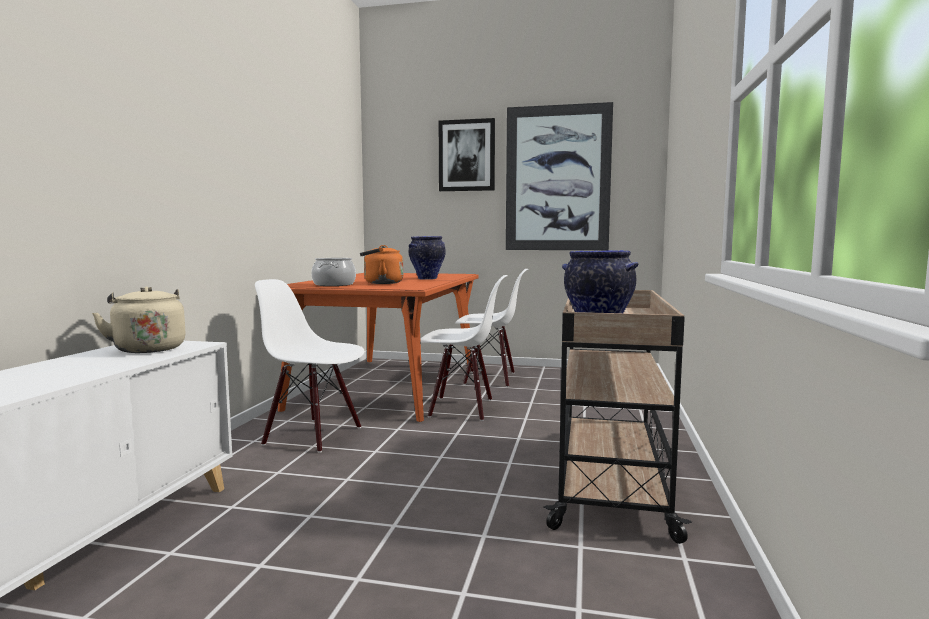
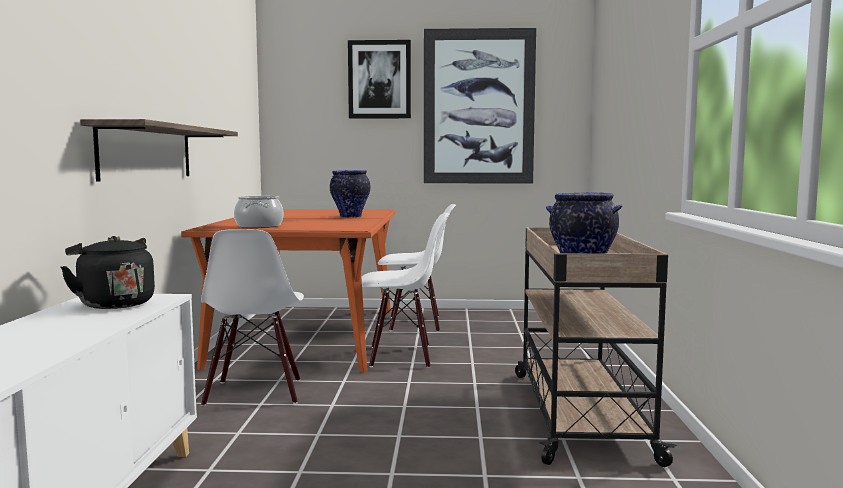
camera: 10 degrees left, 0 degrees up
beige kettle [92,287,186,353] -> black kettle [61,236,155,309]
white chair [255,279,365,453] -> white chair turned 105 degrees counterclockwise [201,229,304,406]
orange kettle [360,245,404,284] -> none
none -> shelf [80,119,238,182]

